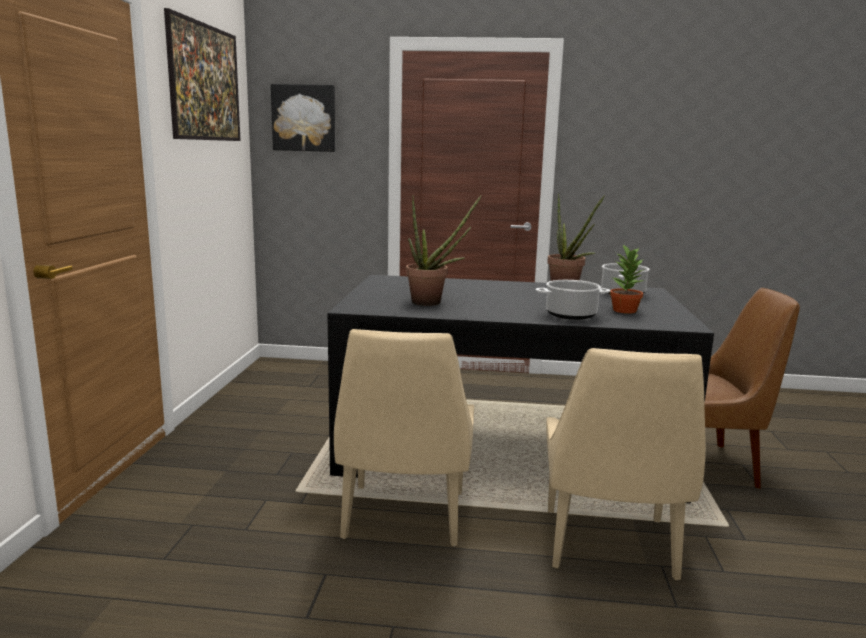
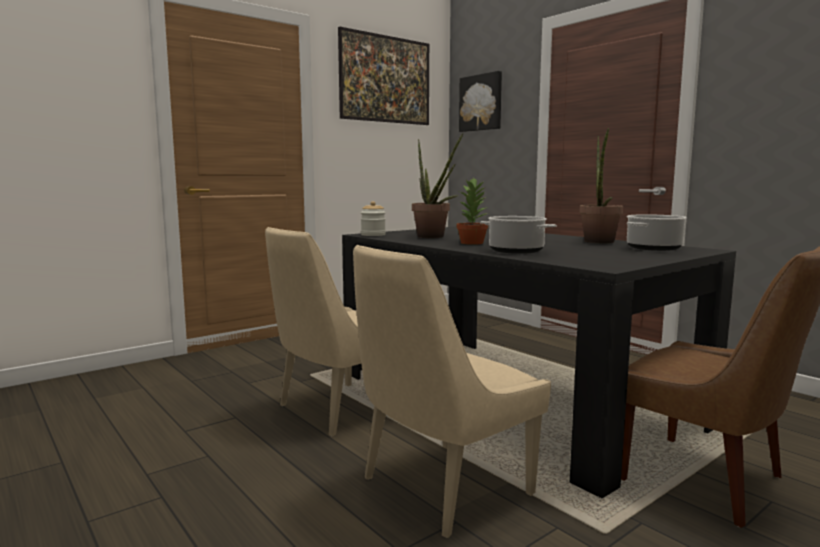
camera: 45 degrees right, 5 degrees down
potted plant [610,244,646,314] -> potted plant moved to [456,178,488,245]
none -> jar [361,201,386,236]

